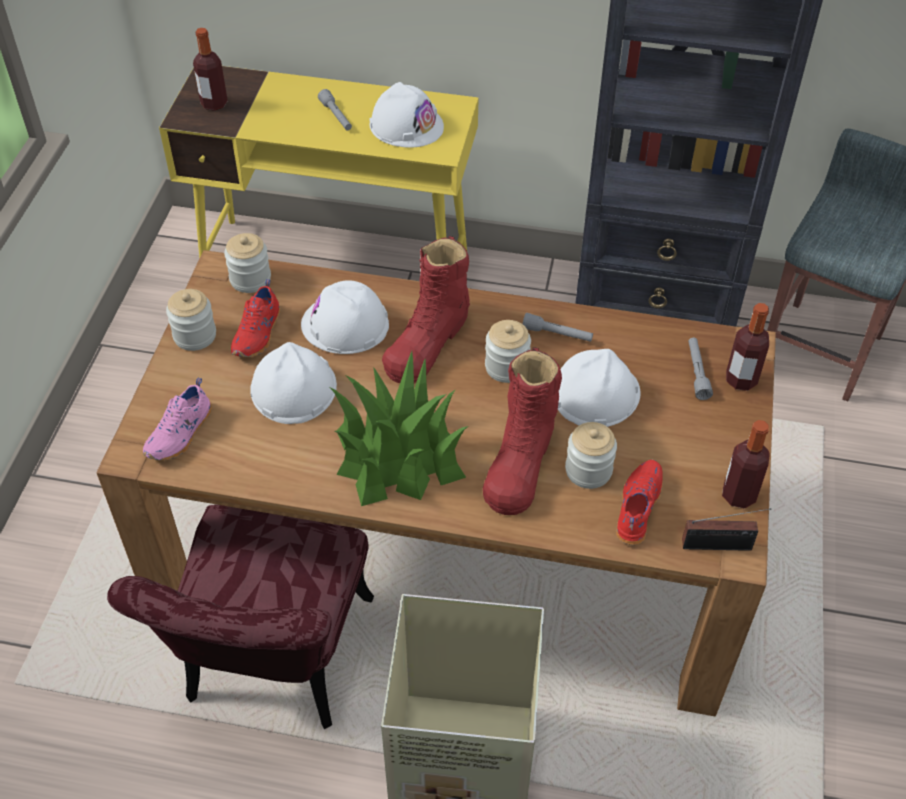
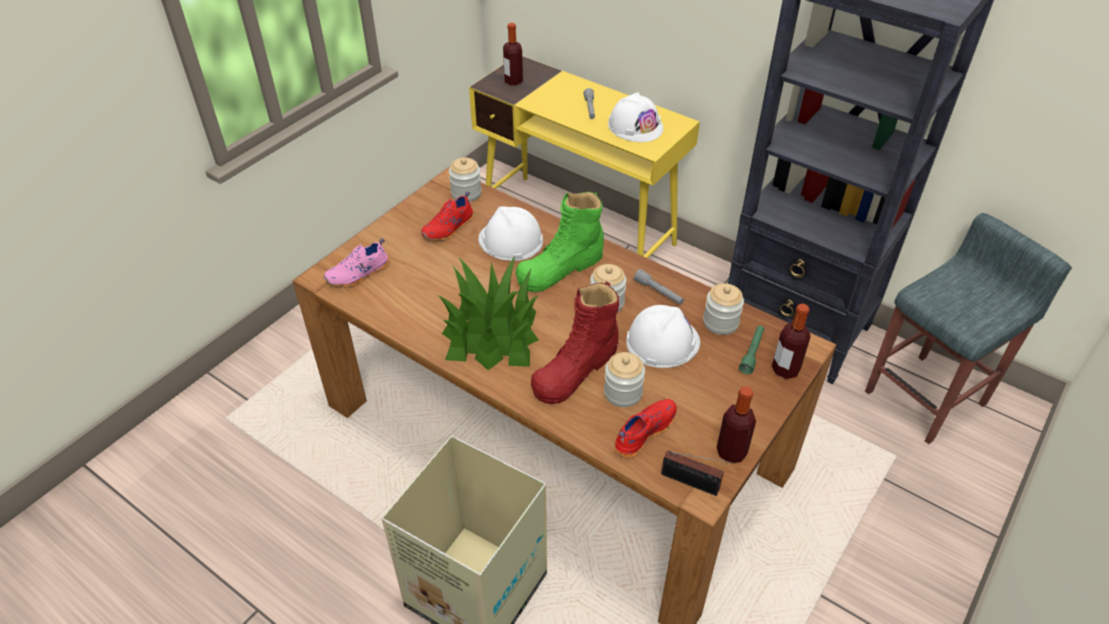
camera: 25 degrees right, 5 degrees down
red chair [107,505,374,729] -> none
jar [166,289,216,351] -> jar moved to [703,283,744,335]
white hard hat [250,342,337,424] -> none
red boot [382,236,470,383] -> green boot [516,192,604,292]
grey flashlight [688,338,713,400] -> green flashlight [739,325,764,374]

